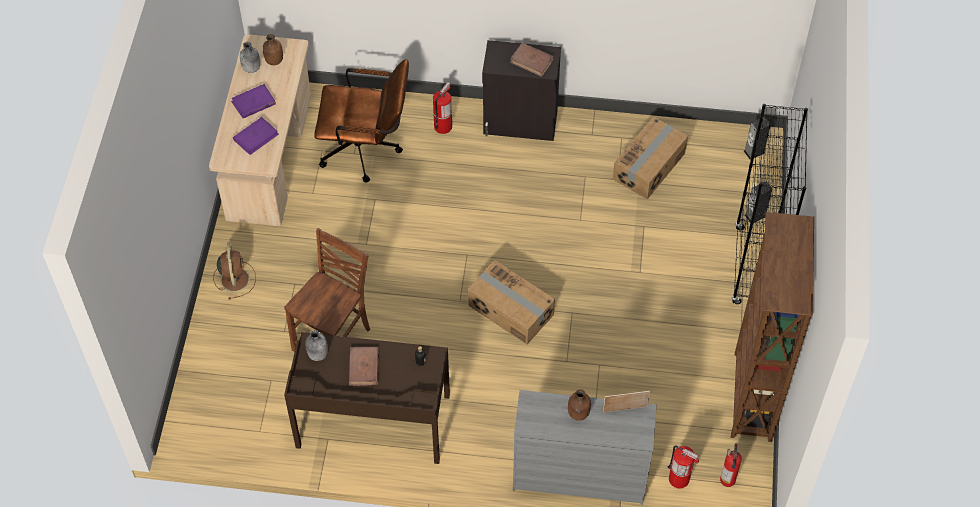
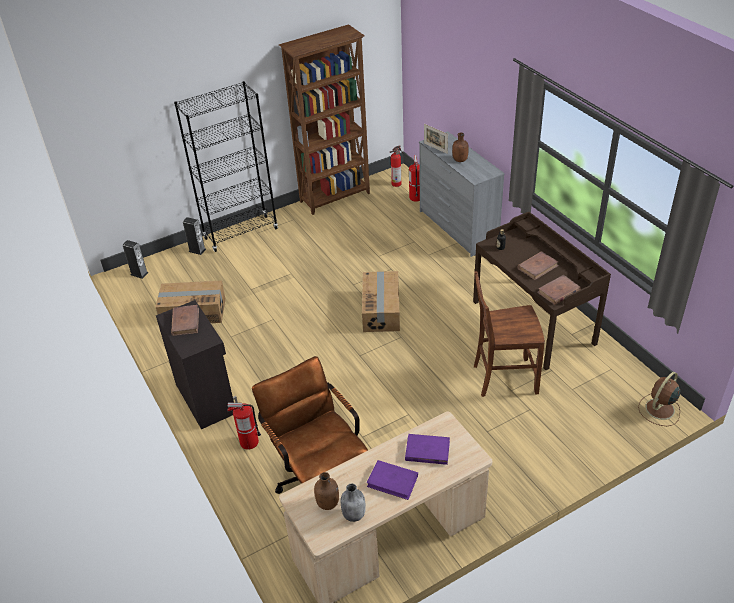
camera: 125 degrees left, 15 degrees down
brown fan [213,243,256,299] -> brown fan moved to [638,372,680,426]
grey bottle [305,330,328,361] -> brown book [537,275,581,305]

